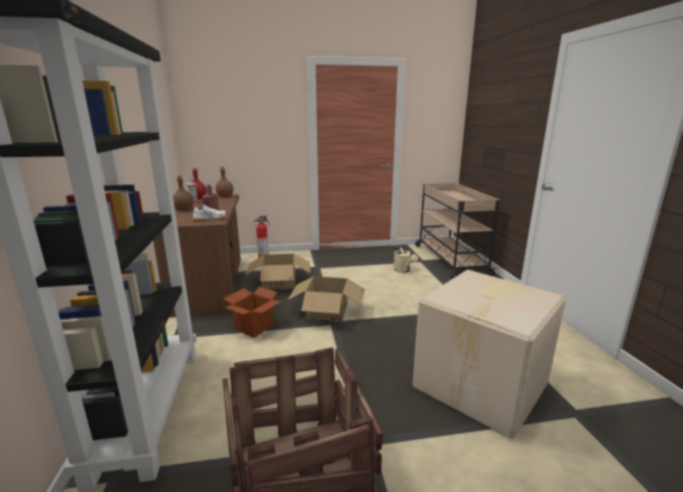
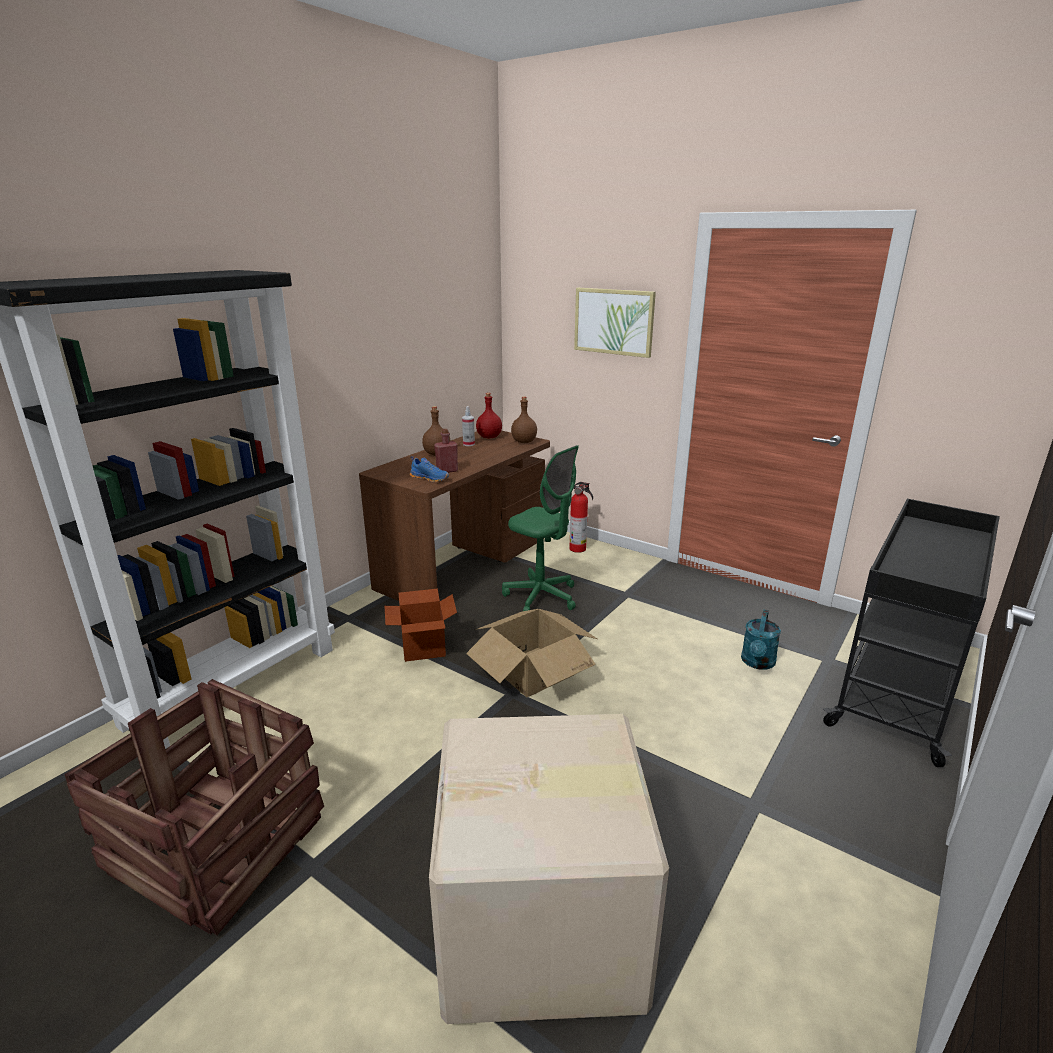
camera: 45 degrees right, 5 degrees up
white shoe [193,205,227,221] -> blue shoe [410,456,449,482]
cardboard box [245,254,310,289] -> green office chair [502,445,579,611]
beige watering can [393,245,418,273] -> turquoise watering can [741,610,781,670]
beige cart [415,183,500,279] -> black cart [823,499,1000,767]
none -> picture [574,288,656,358]

